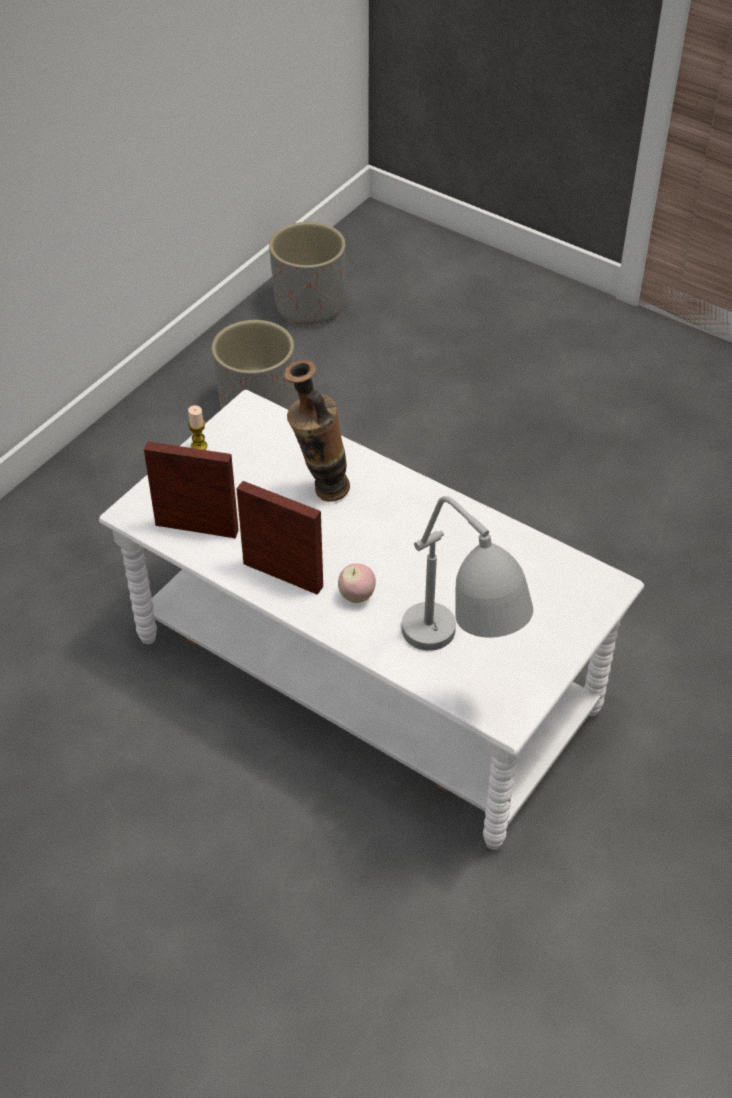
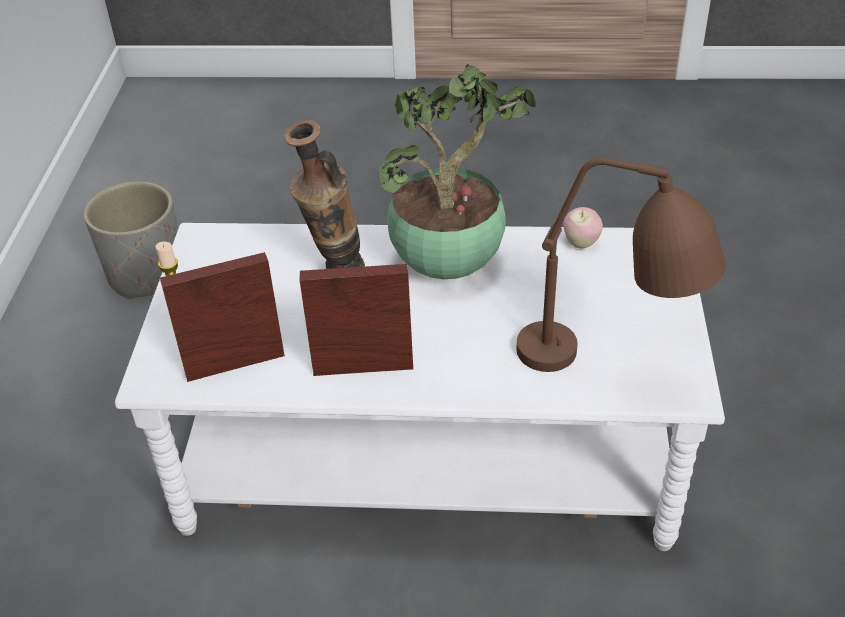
camera: 30 degrees left, 5 degrees down
grey planter [269,222,346,325] -> none
apple [338,563,376,603] -> apple moved to [564,207,603,249]
grey table lamp [402,496,533,651] -> brown table lamp [516,158,726,372]
none -> potted plant [378,64,536,279]

